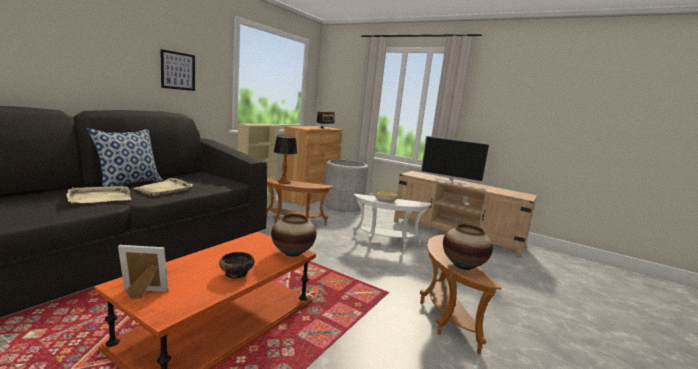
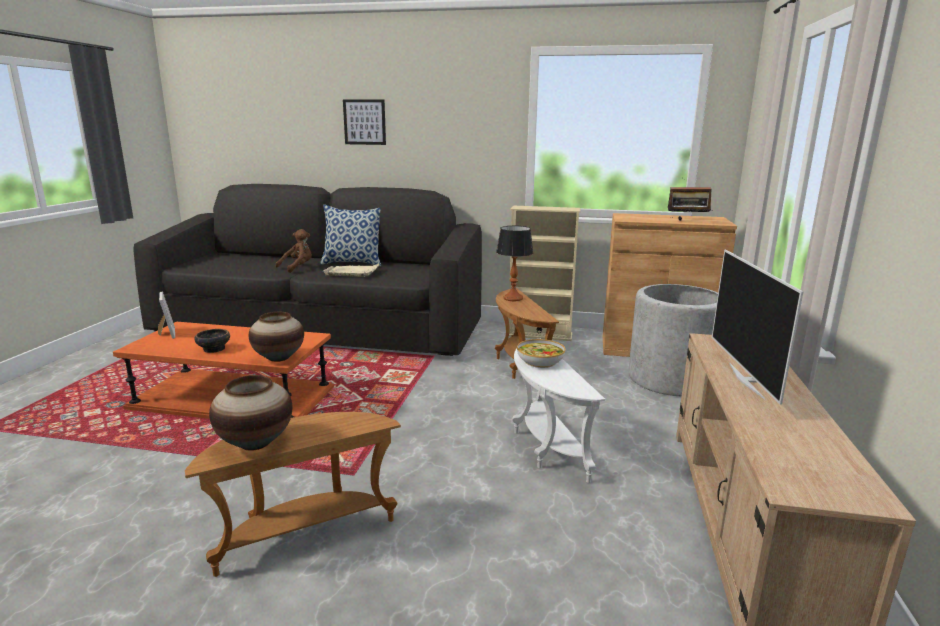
camera: 70 degrees right, 5 degrees up
beige tray [66,186,131,203] -> brown plush toy [276,229,312,273]
picture [160,49,195,91] -> picture moved to [343,99,386,145]

